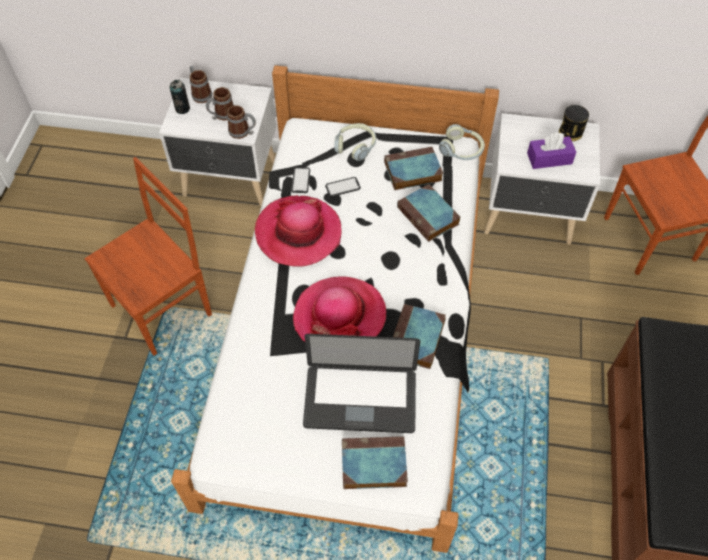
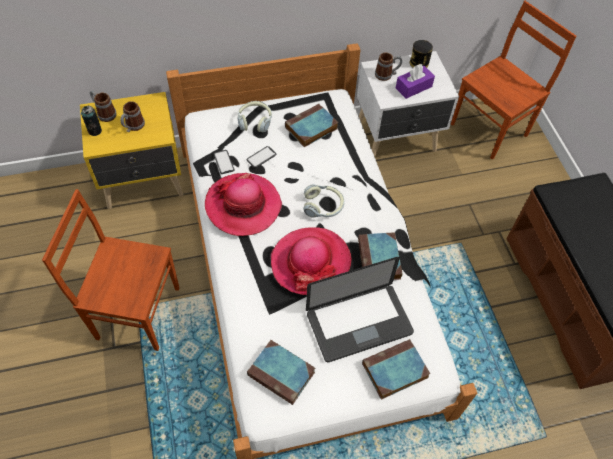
camera: 25 degrees left, 0 degrees up
brown chair [85,157,212,356] -> brown chair turned 105 degrees counterclockwise [42,189,179,351]
white nightstand [159,78,276,206] -> yellow nightstand [80,92,183,209]
mug [227,105,256,139] -> mug moved to [375,52,402,81]
book [397,184,461,242] -> book moved to [247,340,315,405]
headphones [439,124,485,160] -> headphones moved to [303,184,344,218]

